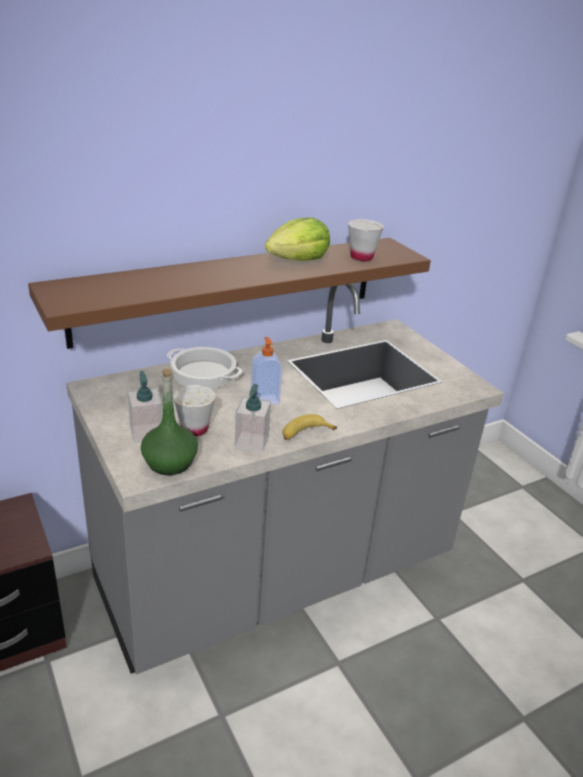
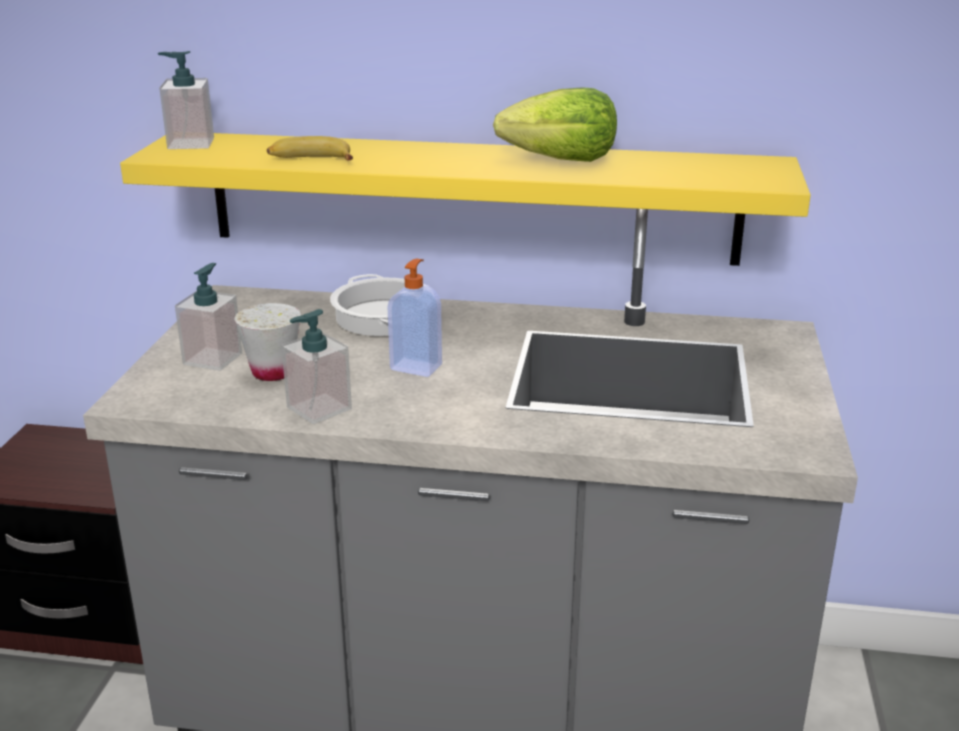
camera: 40 degrees right, 5 degrees down
brown shelf [28,238,431,349] -> yellow shelf [120,133,811,266]
green bottle [141,369,198,475] -> none
banana [282,414,337,440] -> banana moved to [267,136,353,161]
white cup [348,219,384,261] -> none
none -> soap dispenser [158,51,214,149]

